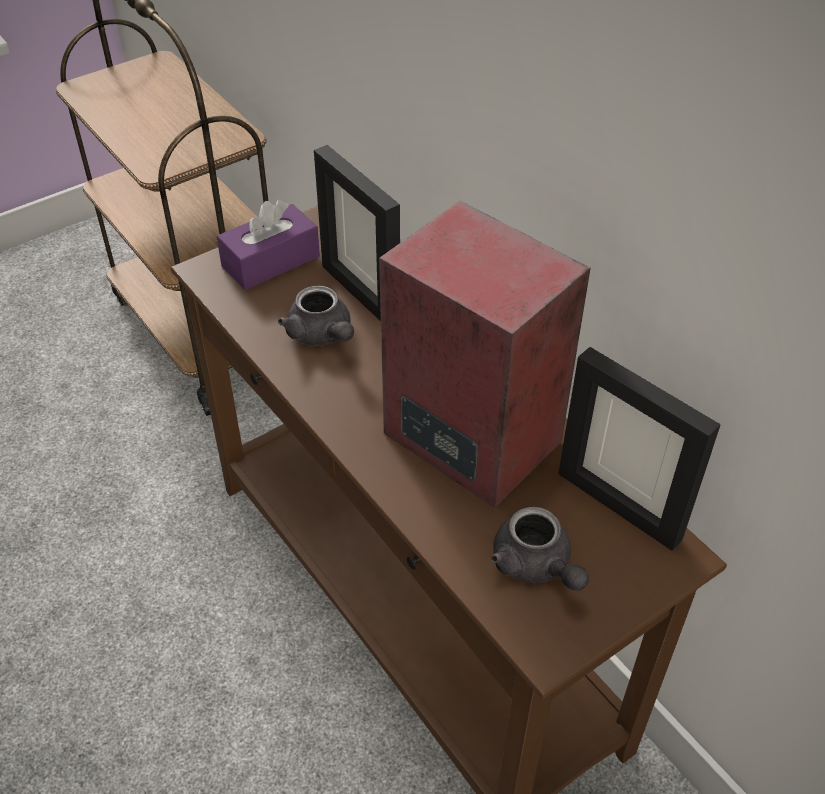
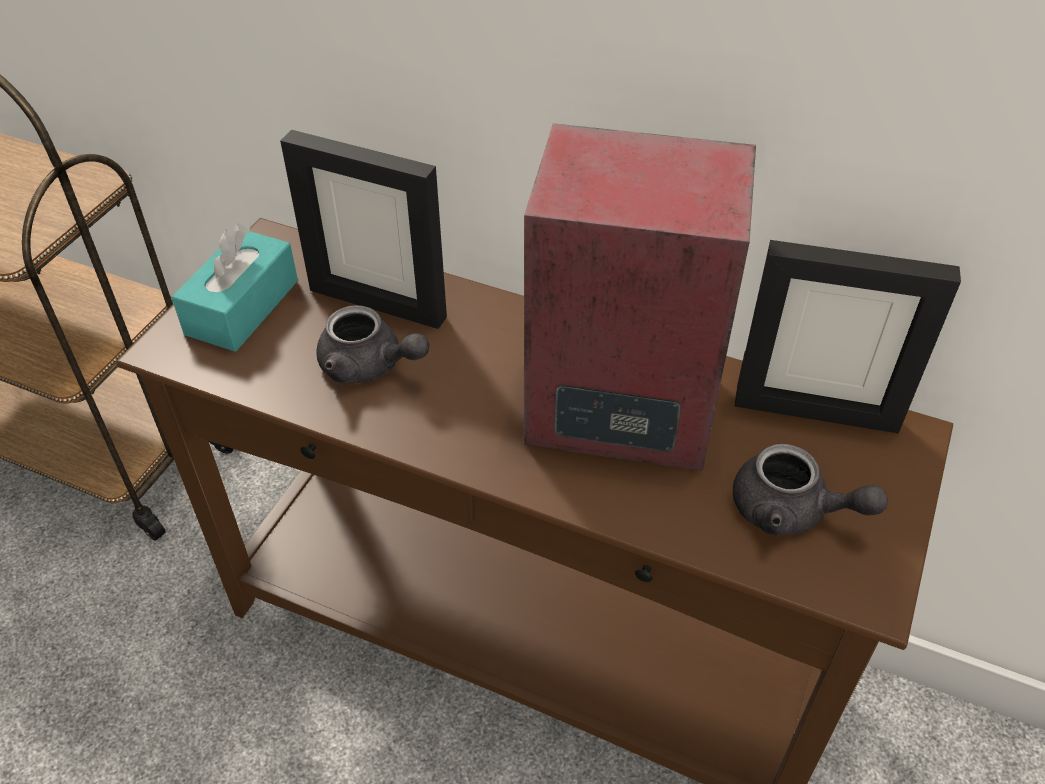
camera: 30 degrees left, 0 degrees up
purple tissue box [217,200,320,290] -> turquoise tissue box [172,223,298,352]

